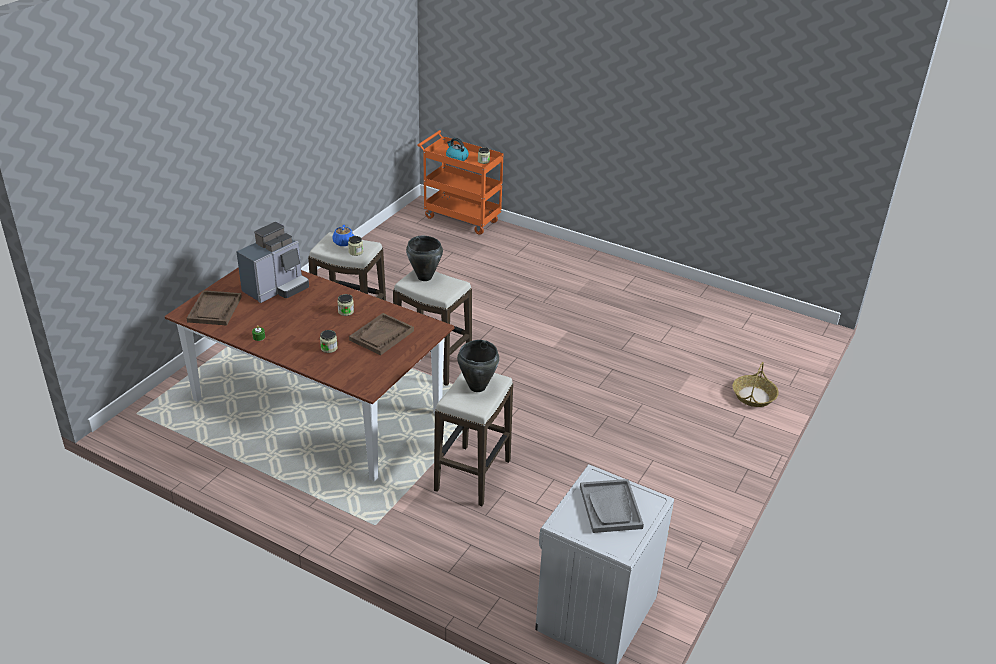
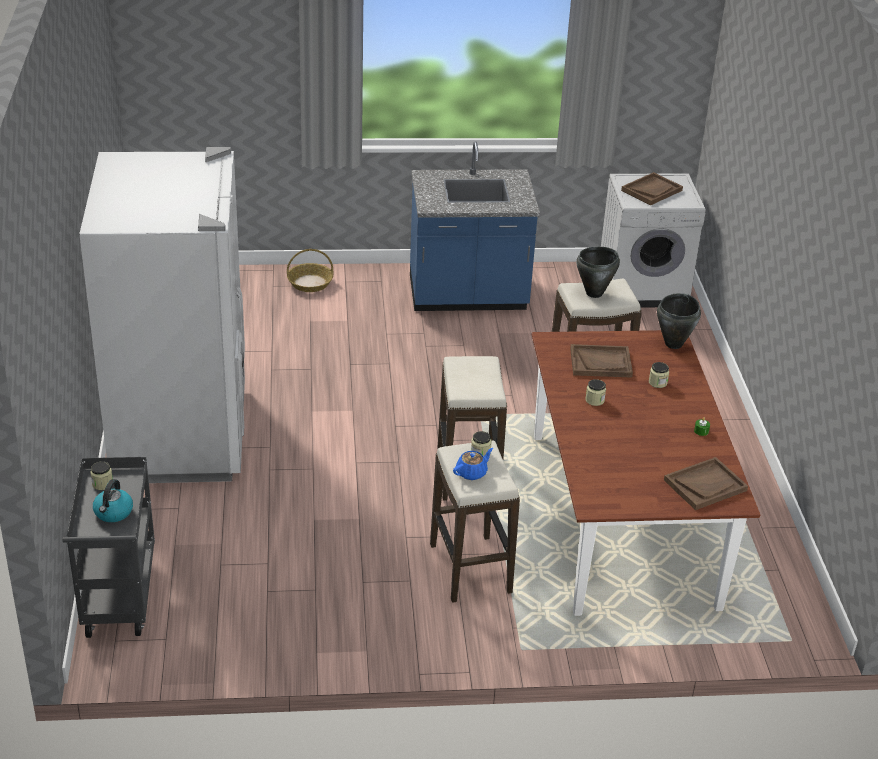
camera: 125 degrees left, 0 degrees up
coffee machine [236,222,309,303] -> none
black cooking pot [406,236,443,281] -> black cooking pot moved to [657,293,701,349]
orange cart [417,130,503,235] -> grey cart [63,457,155,638]
grey tray [580,479,644,533] -> brown tray [621,172,683,205]
none -> white fridge [79,147,245,483]
none -> blue counter [410,141,540,311]

